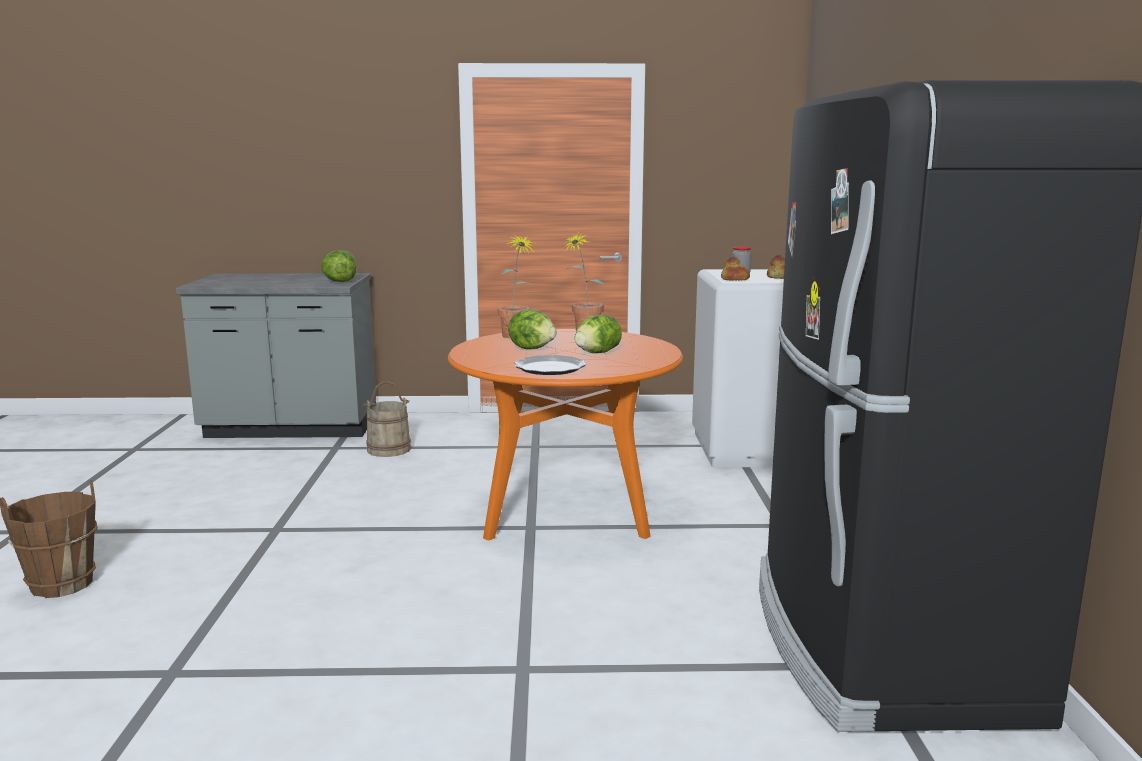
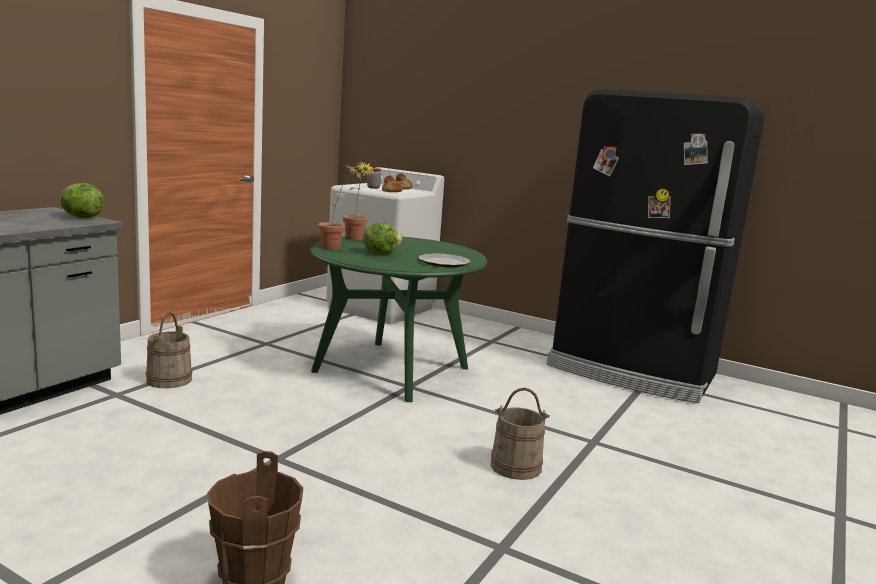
camera: 60 degrees left, 0 degrees up
orange dining table [448,329,683,540] -> green dining table [311,237,487,402]
lettuce [575,314,622,353] -> none
none -> beige bucket [491,388,550,480]

